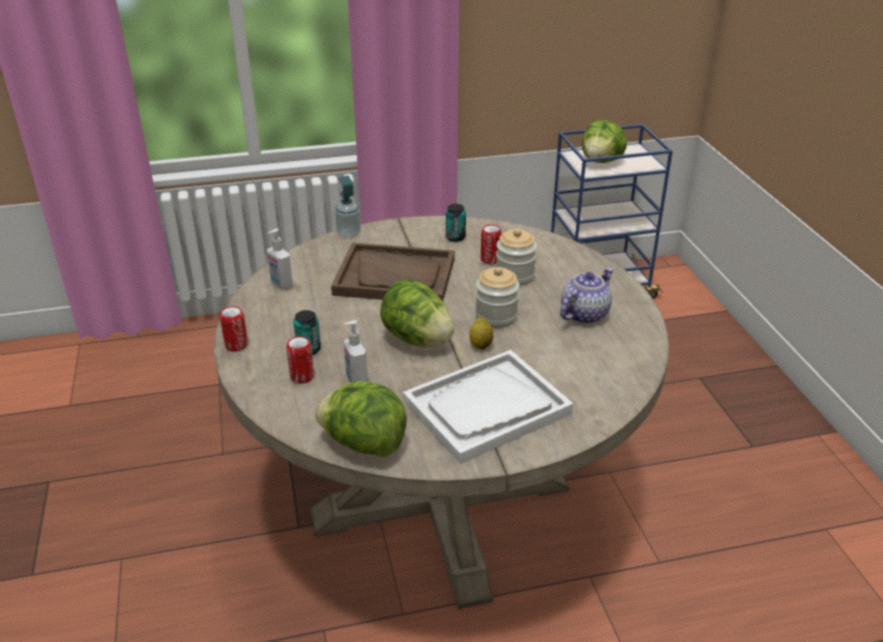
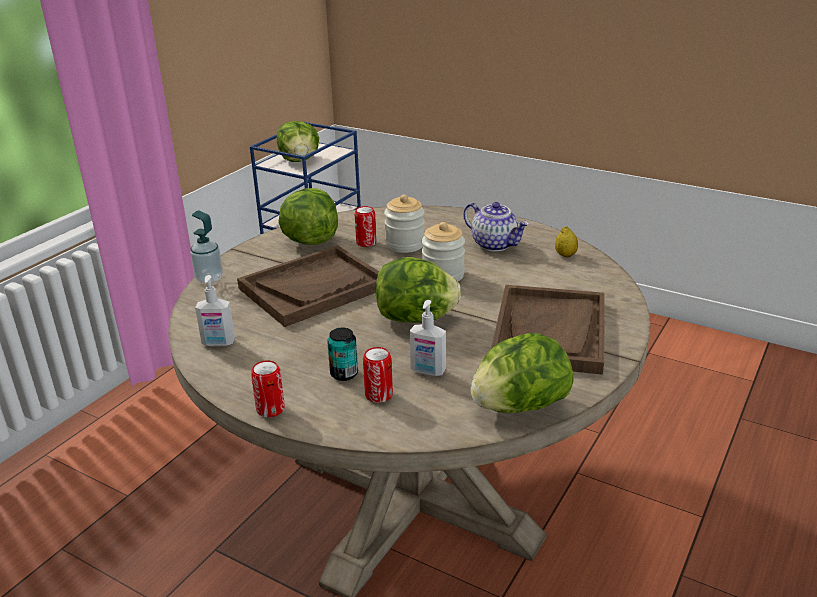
camera: 45 degrees left, 5 degrees down
white tray [403,350,573,464] -> brown tray [491,285,605,375]
can [446,204,466,242] -> lettuce [278,188,338,245]
lemon [469,316,493,350] -> lemon moved to [555,227,578,257]
teapot [560,268,613,324] -> teapot turned 135 degrees clockwise [463,202,529,252]

